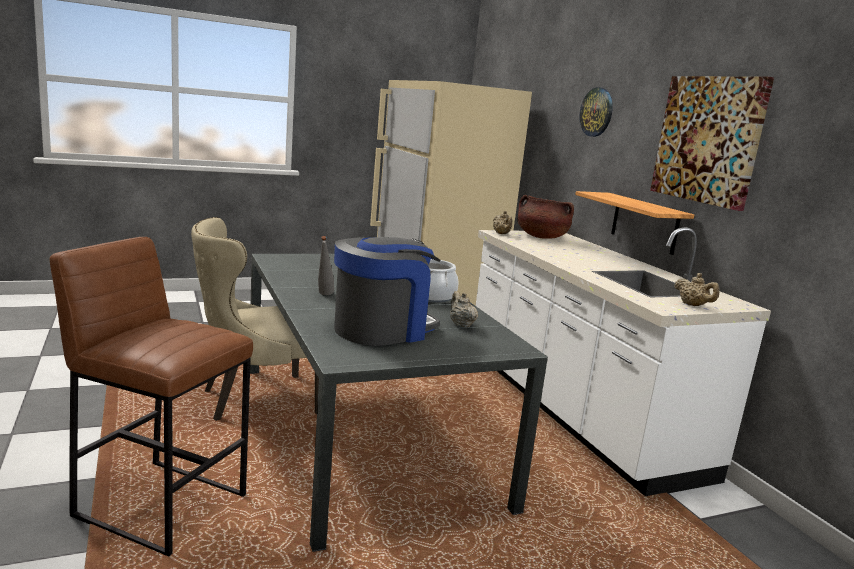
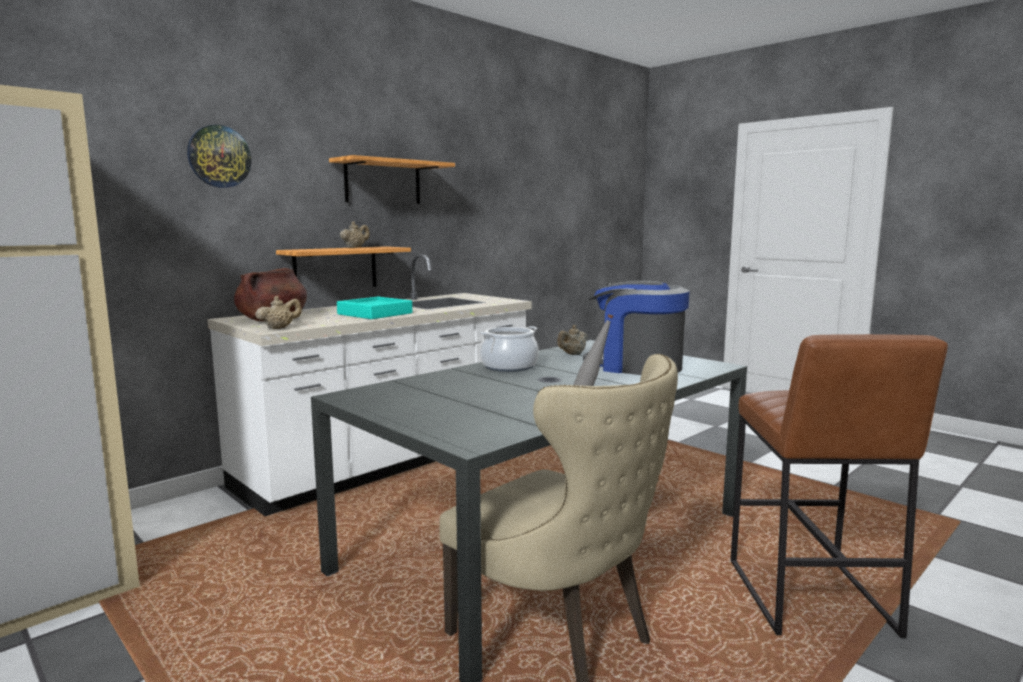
camera: 110 degrees left, 5 degrees down
picture [650,76,774,211] -> shelf [329,155,455,204]
beige teapot [674,273,720,306] -> beige teapot moved to [340,221,370,248]
none -> turquoise tray [337,297,412,319]

